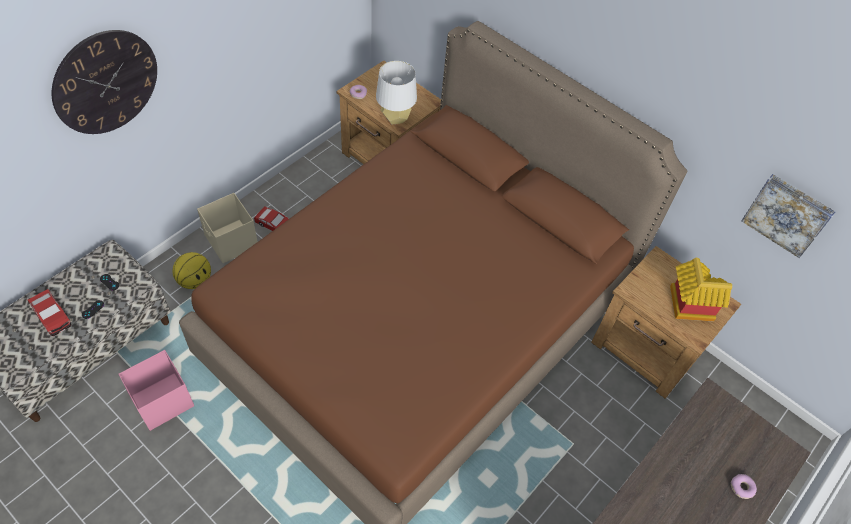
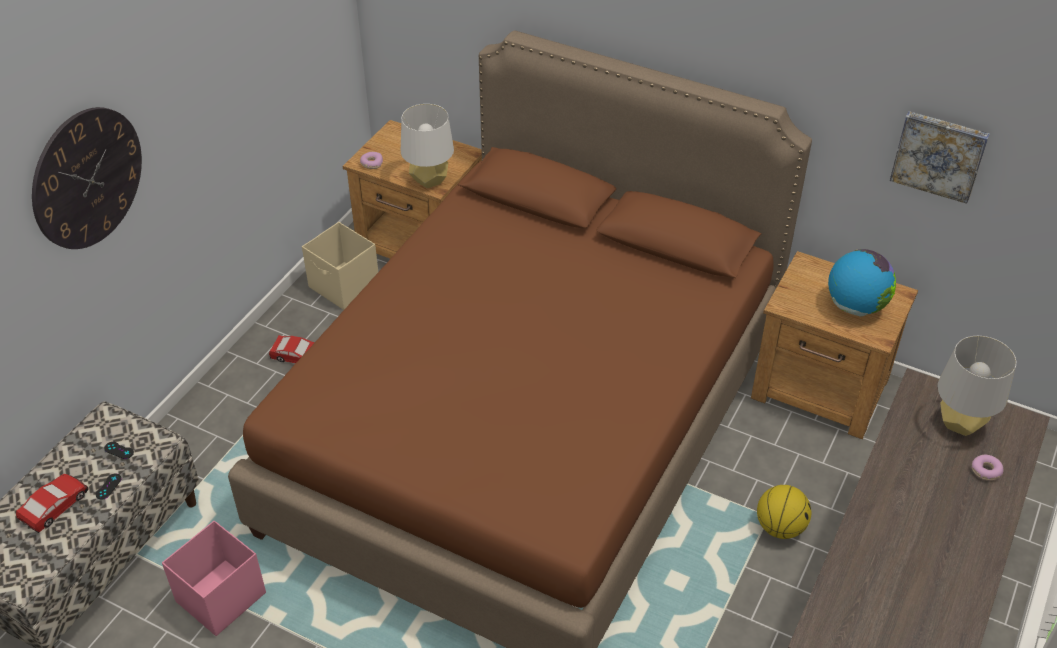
camera: 10 degrees left, 10 degrees down
toy car [28,289,71,336] -> toy car turned 90 degrees counterclockwise [16,474,89,533]
basketball [173,252,211,289] -> basketball moved to [757,485,811,539]
beige storage box [197,193,258,263] -> beige storage box moved to [302,222,378,310]
toy house [670,258,732,321] -> globe [828,249,896,316]
none -> grey table lamp [938,336,1016,436]

